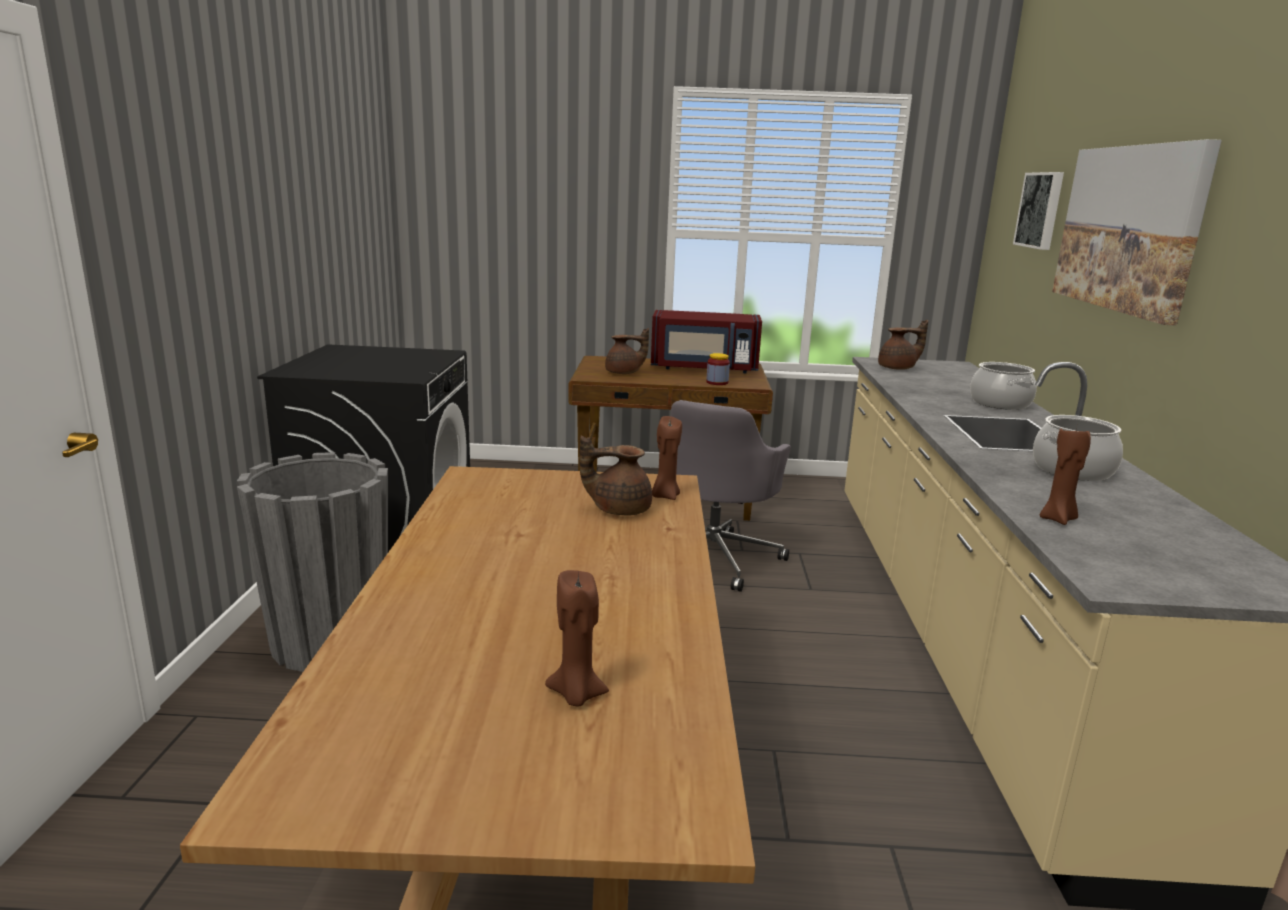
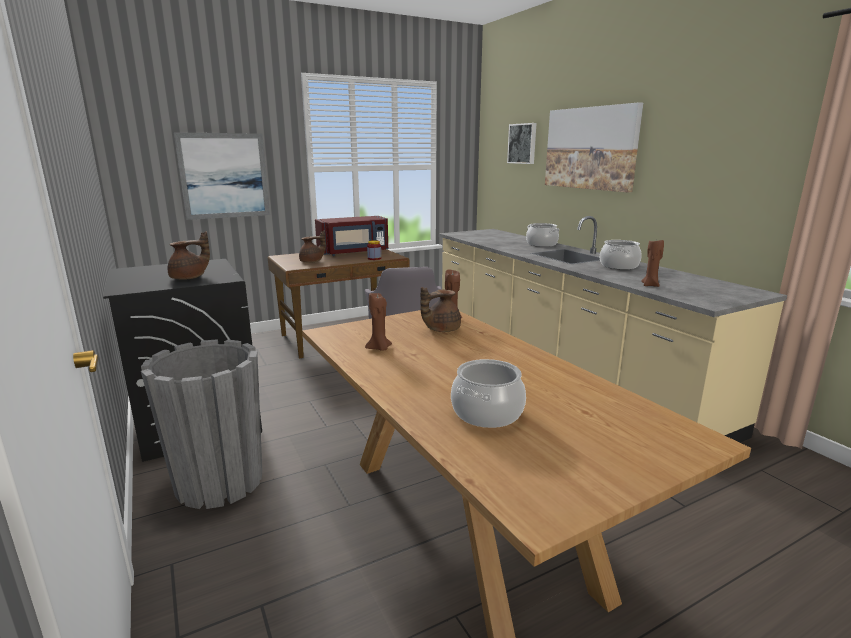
camera: 30 degrees left, 0 degrees up
brown candle [545,570,609,706] -> brown candle moved to [365,293,392,351]
brown teapot [878,320,928,370] -> brown teapot moved to [168,231,210,280]
none -> picture [174,132,270,220]
none -> cooking pot [451,359,526,428]

